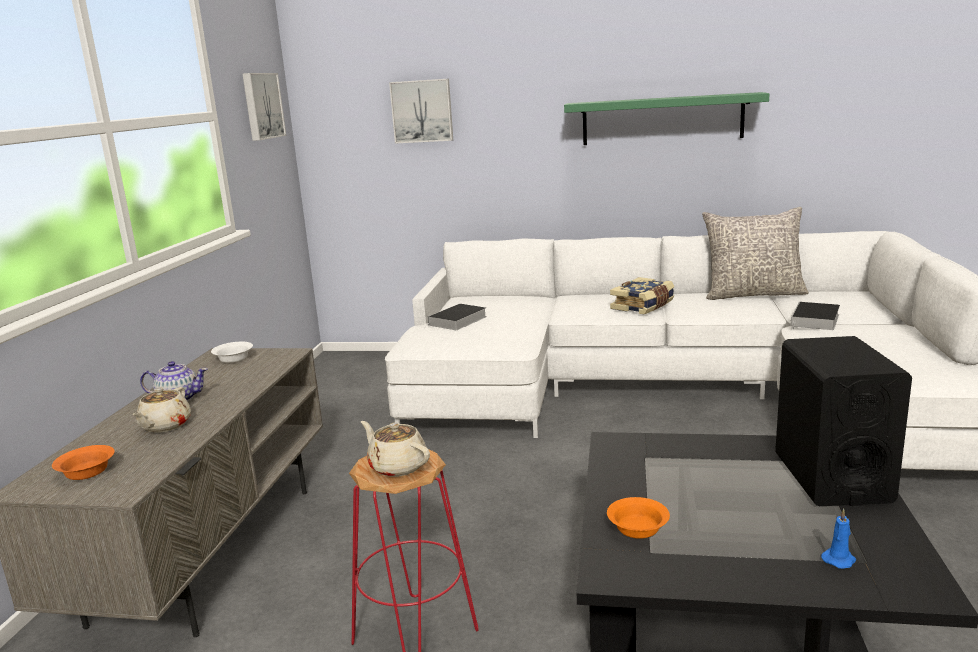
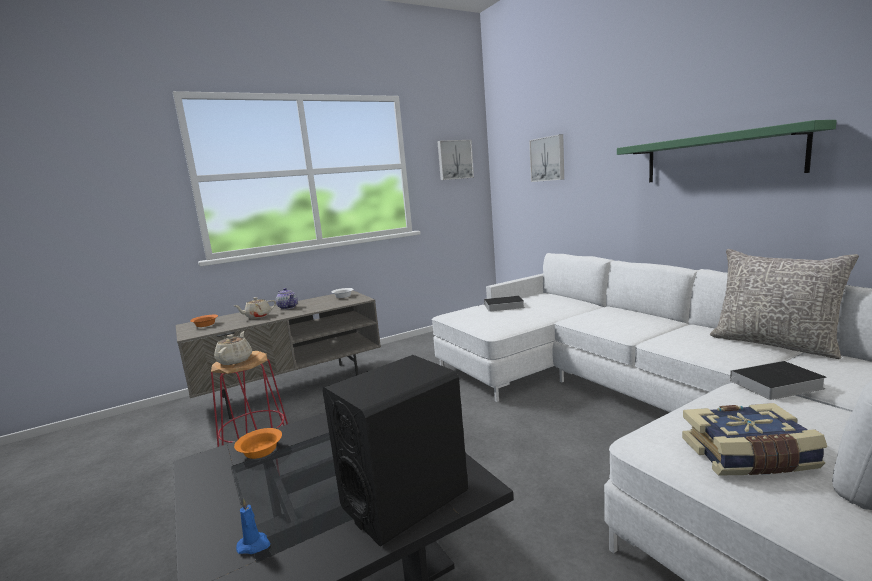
camera: 50 degrees right, 5 degrees down
book [610,277,674,314] -> book moved to [682,403,827,476]

